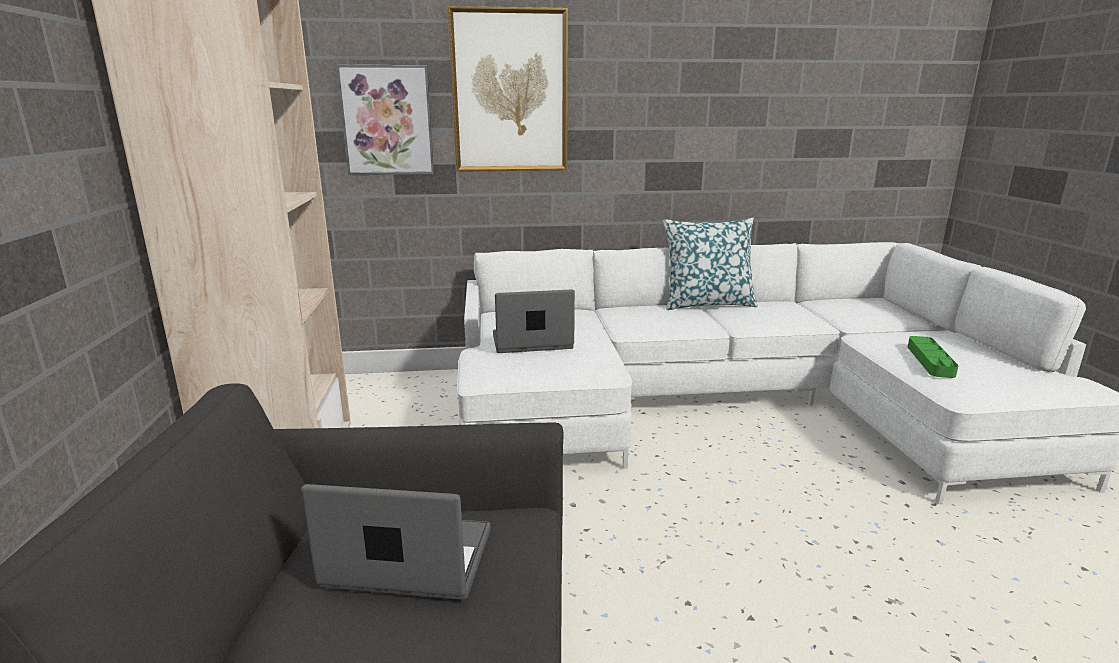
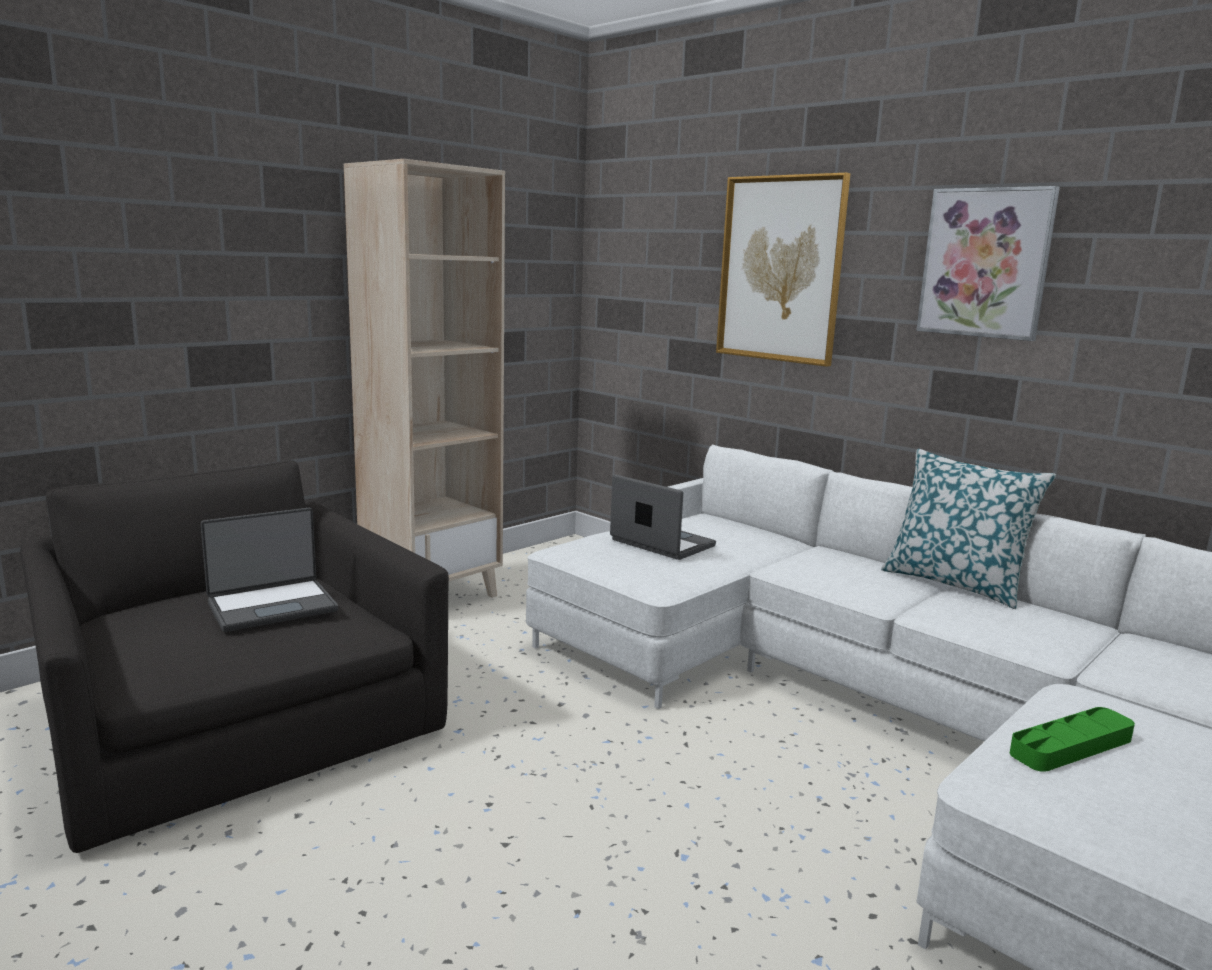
camera: 50 degrees right, 5 degrees down
laptop [301,484,491,600] -> laptop turned 90 degrees clockwise [201,508,338,632]
picture [336,65,434,175] -> picture moved to [916,186,1060,341]

